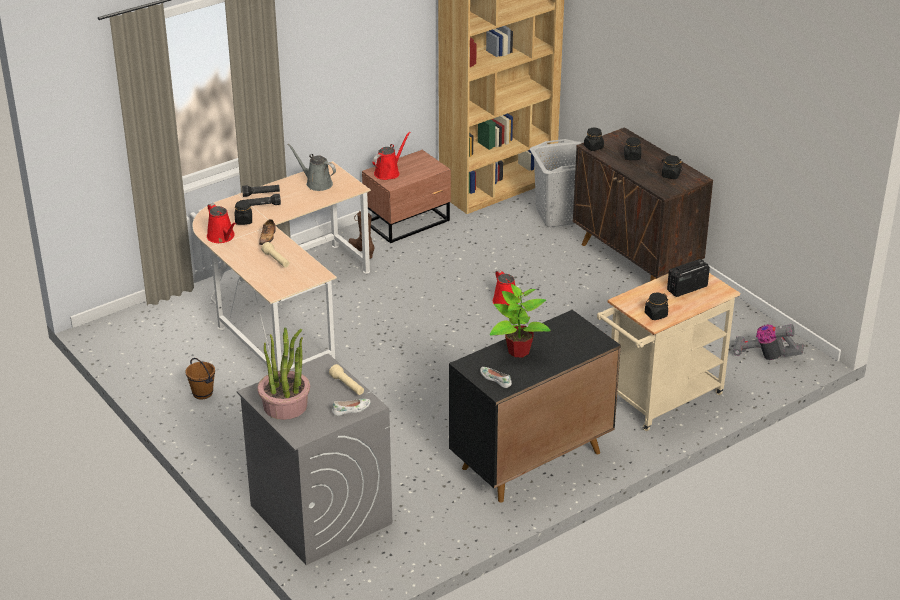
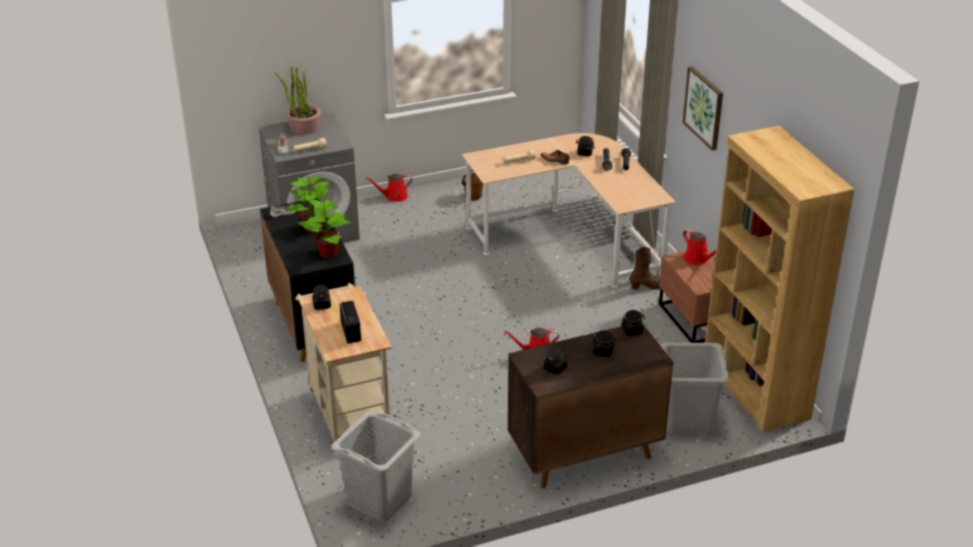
camera: 105 degrees right, 0 degrees up
red watering can [207,203,236,243] -> red watering can moved to [365,174,412,202]
grey watering can [288,144,336,191] -> none
vacuum cleaner [733,324,804,360] -> grey laundry basket [331,412,420,521]
none -> potted plant [298,199,351,258]
none -> picture [682,66,723,151]

